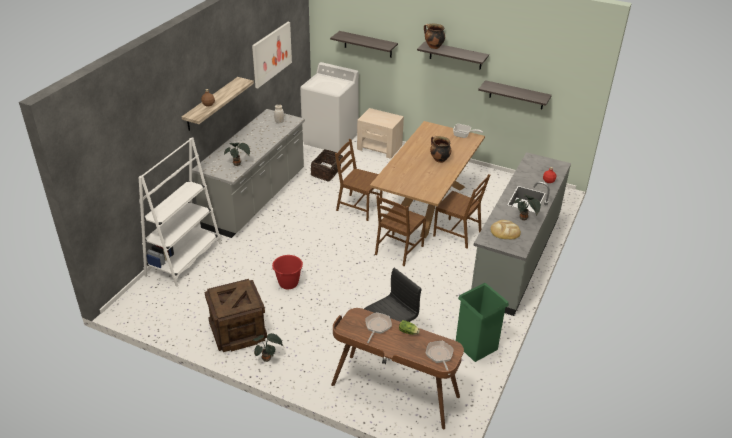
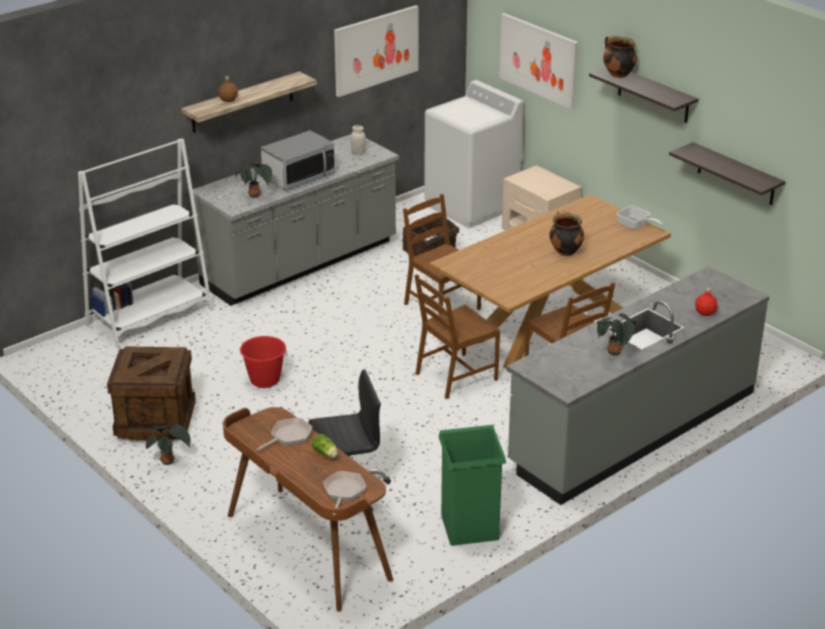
camera: 25 degrees right, 5 degrees down
shelf [330,31,398,58] -> picture [499,13,578,109]
bread [490,220,521,239] -> none
none -> microwave [261,130,335,191]

